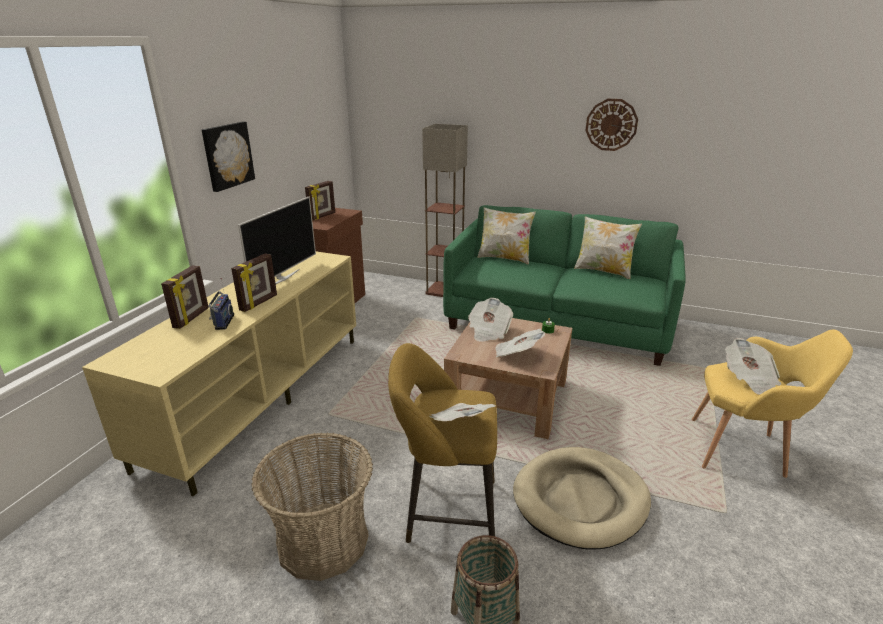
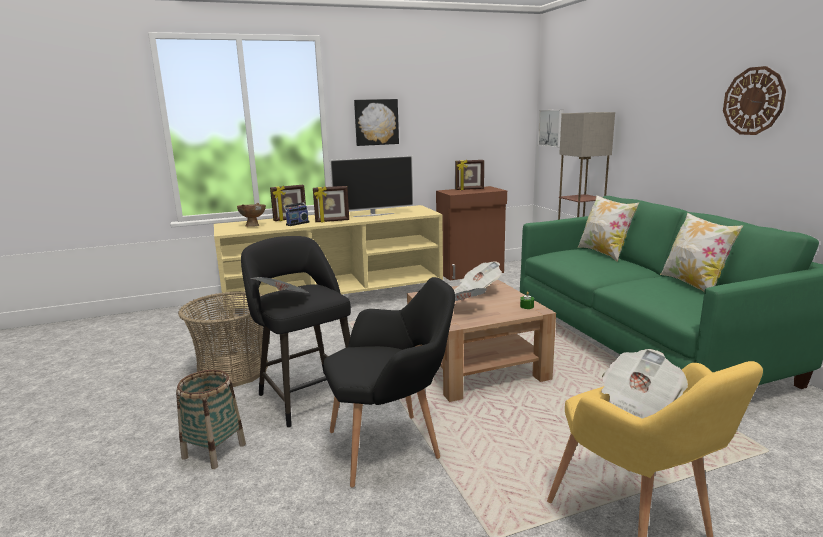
camera: 50 degrees right, 10 degrees down
yellow stool [388,343,497,543] -> black stool [241,236,351,428]
beige dog bed [513,447,651,549] -> black armchair [323,277,455,488]
none -> brown bowl [237,203,266,227]
none -> picture [538,110,564,147]

